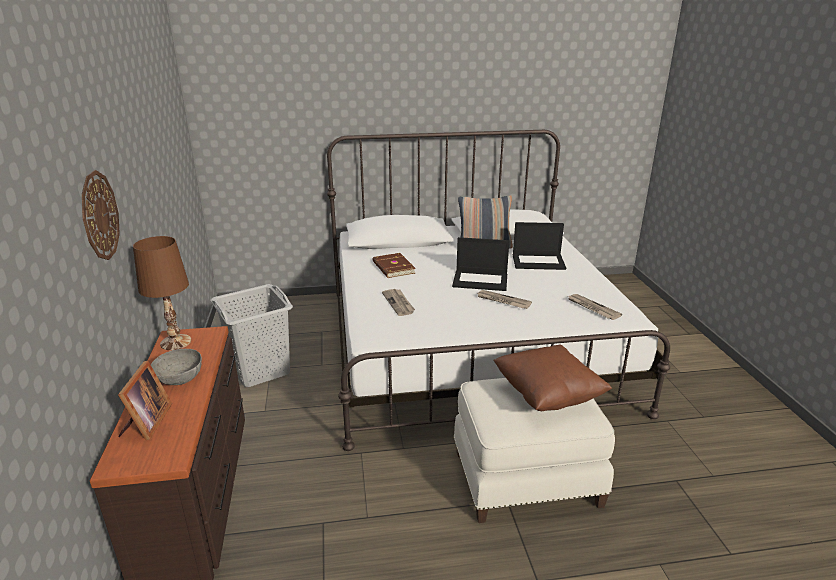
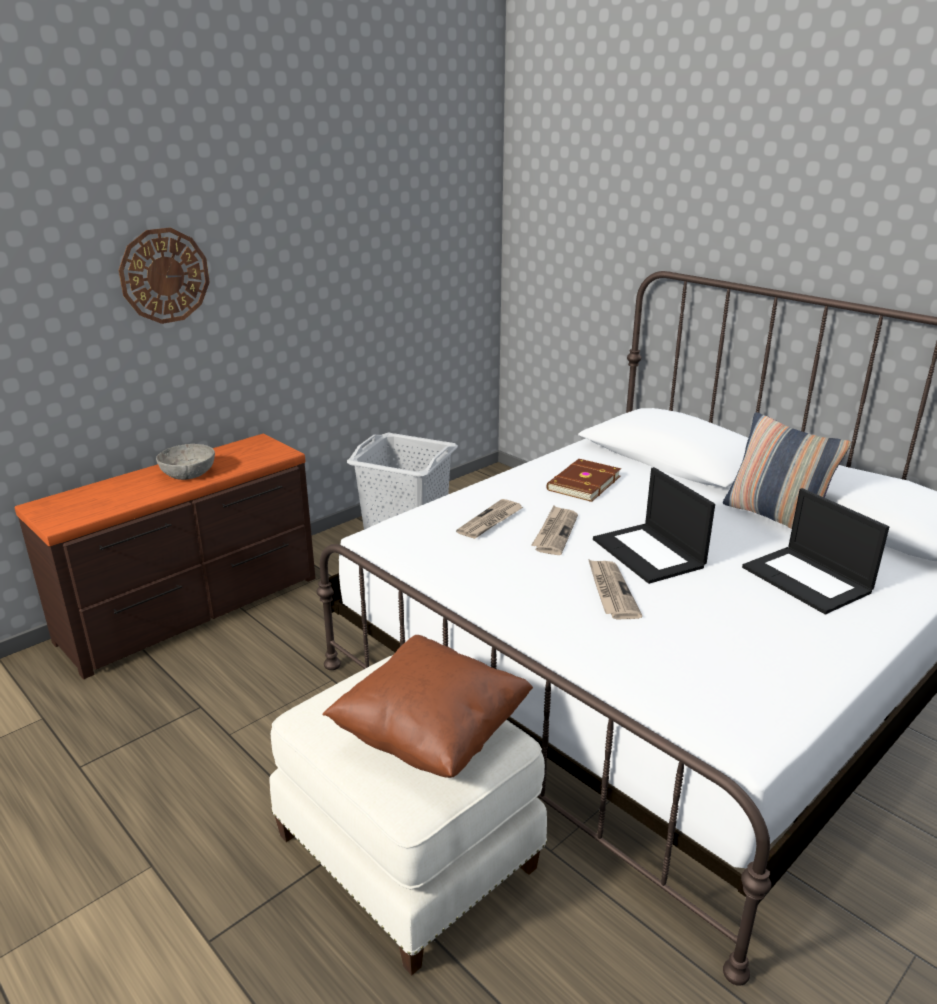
camera: 55 degrees right, 0 degrees up
picture frame [118,360,172,440] -> none
brown table lamp [133,236,191,350] -> none
newspaper [568,294,622,320] -> newspaper moved to [531,505,578,555]

